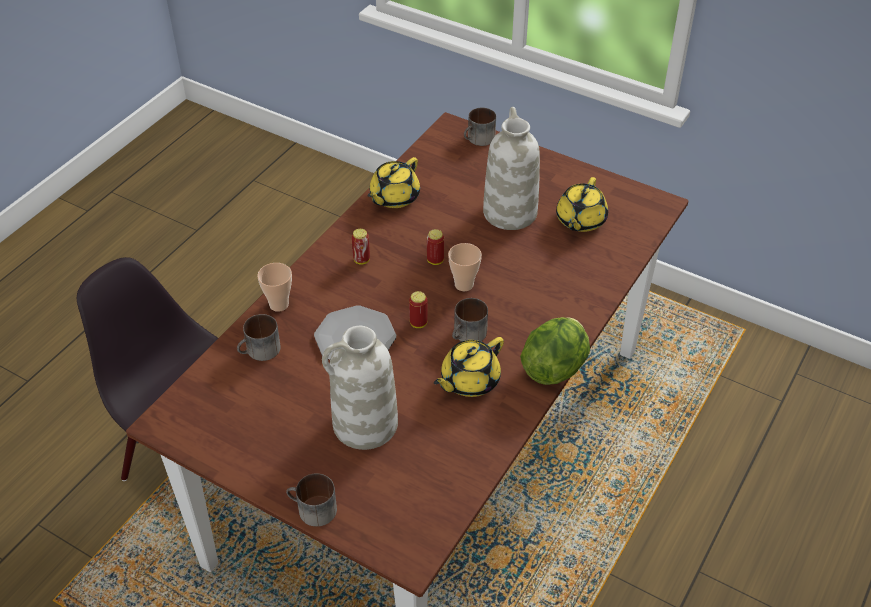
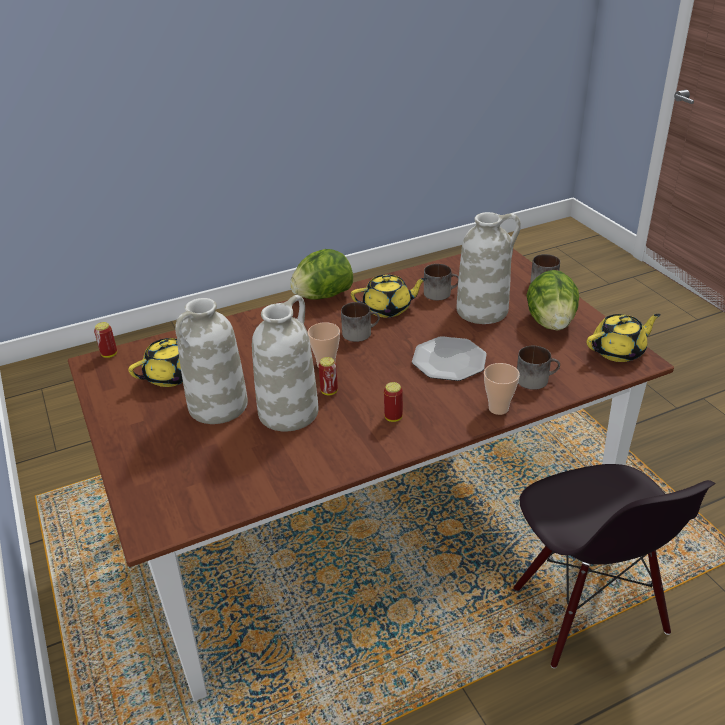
camera: 145 degrees left, 10 degrees down
yellow teapot [368,157,420,208] -> yellow teapot moved to [586,314,661,362]
can [409,291,428,328] -> can moved to [94,322,117,358]
mug [464,108,496,146] -> mug moved to [424,264,459,300]
none -> white vase [252,295,318,432]
none -> lettuce [526,270,579,330]

